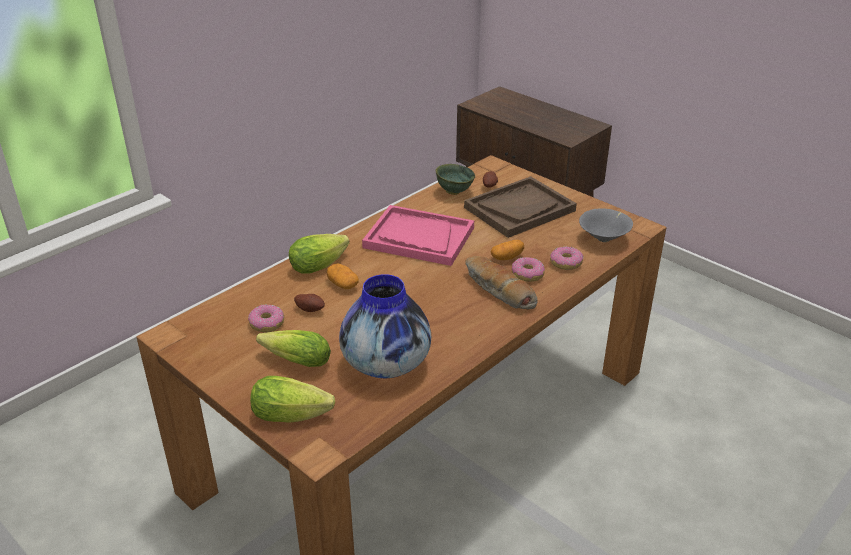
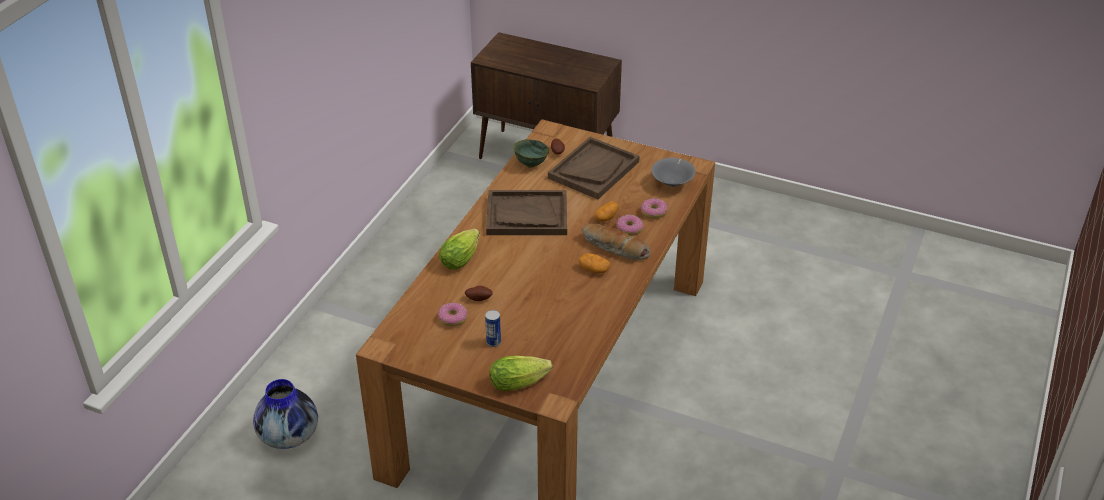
camera: 20 degrees left, 5 degrees up
lettuce [256,330,331,367] -> can [485,310,501,347]
potato [327,263,359,289] -> potato moved to [578,253,610,273]
vase [339,274,431,378] -> vase moved to [253,379,318,449]
pink tray [362,205,474,266] -> brown tray [486,190,567,235]

